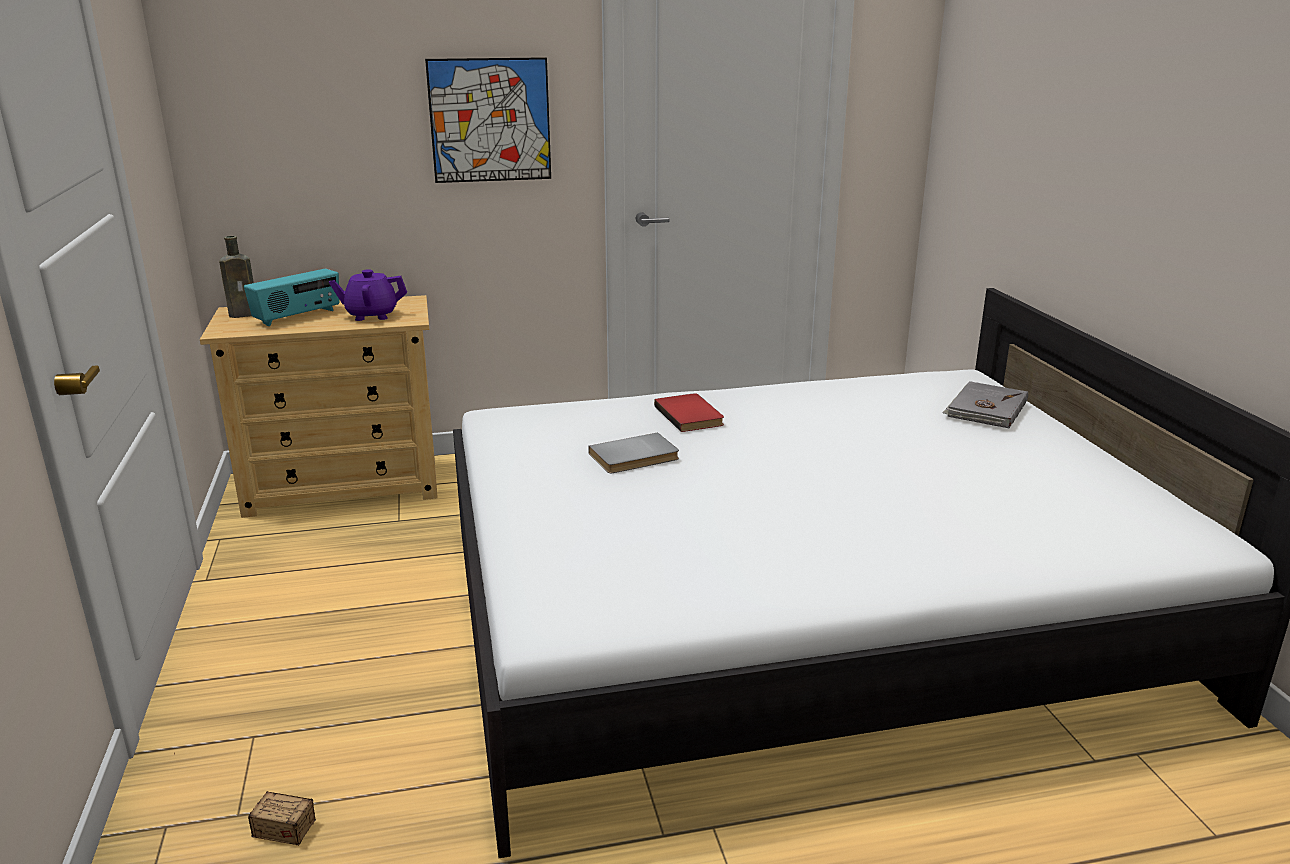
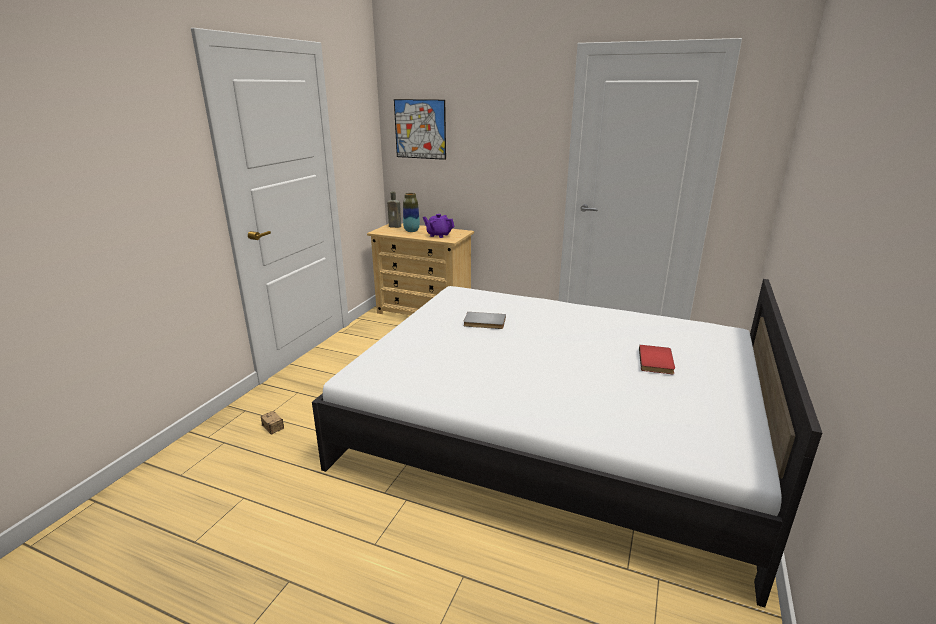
camera: 35 degrees right, 0 degrees up
radio [244,269,339,326] -> vase [403,193,420,232]
picture [425,57,551,183] -> picture moved to [394,99,446,160]
red book [654,393,724,432] -> red book moved to [639,345,675,374]
grey book [942,381,1028,429] -> none

